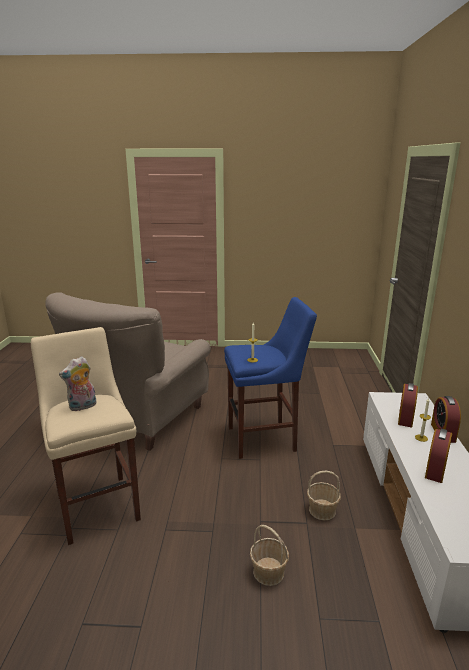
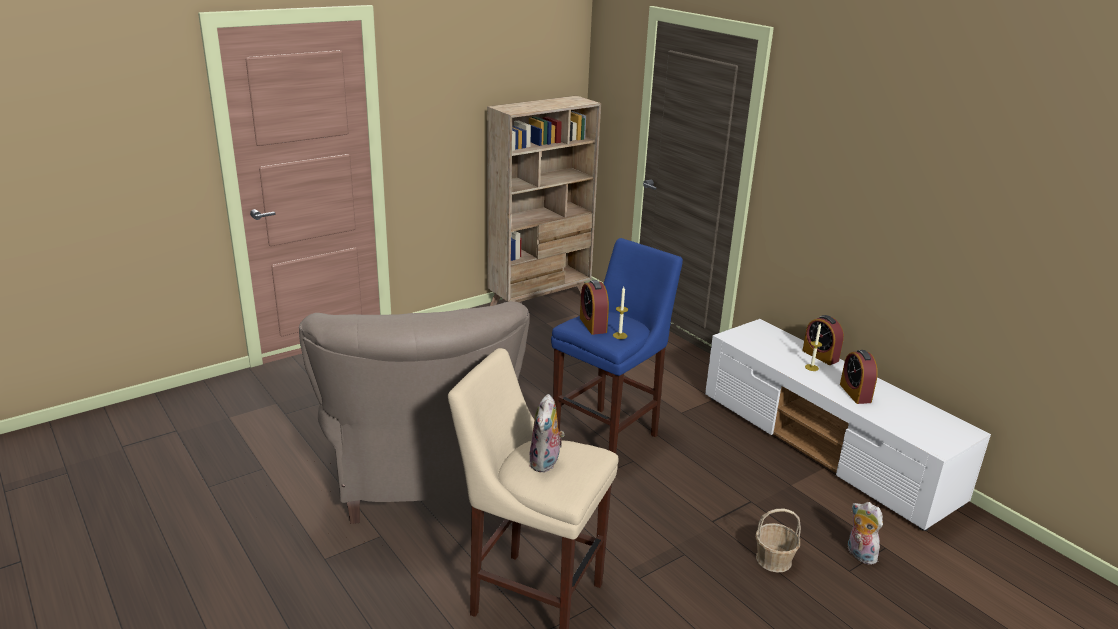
camera: 40 degrees left, 5 degrees up
basket [307,471,341,521] -> none
alarm clock [398,383,418,427] -> alarm clock moved to [580,280,609,335]
none -> beige bookcase [487,96,601,306]
none -> plush toy [848,502,883,565]

